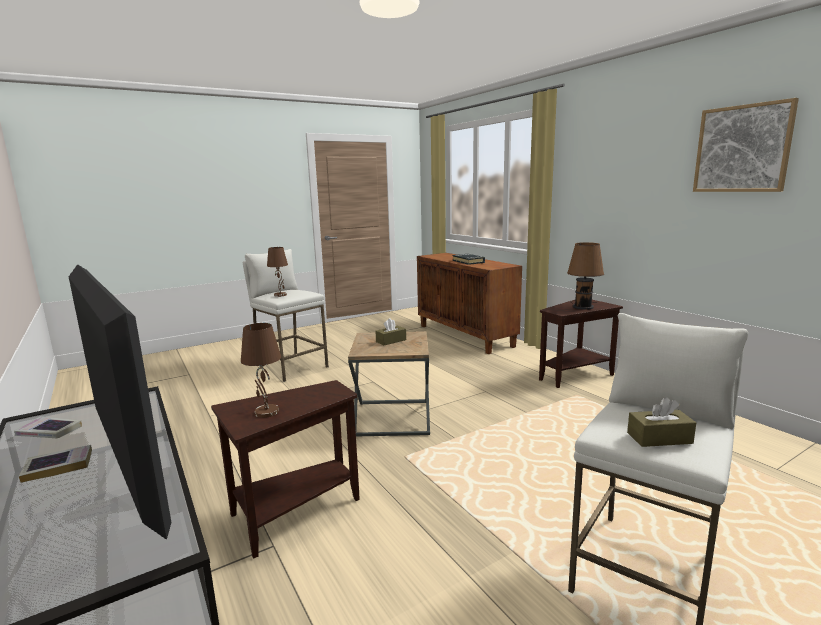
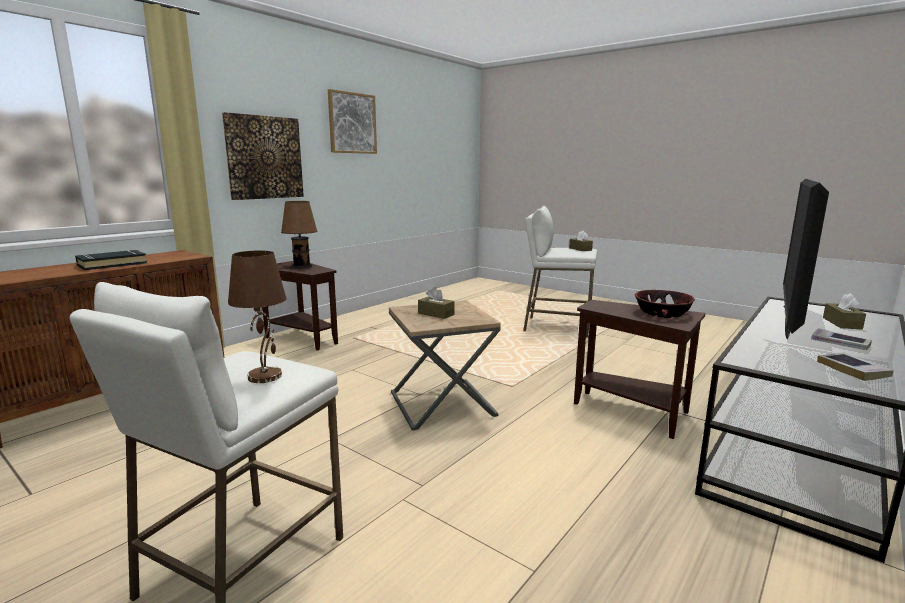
camera: 110 degrees left, 0 degrees up
brown table lamp [241,323,281,418] -> bowl [635,290,695,318]
none -> picture [222,112,304,200]
none -> brown tissue box [823,293,866,329]

